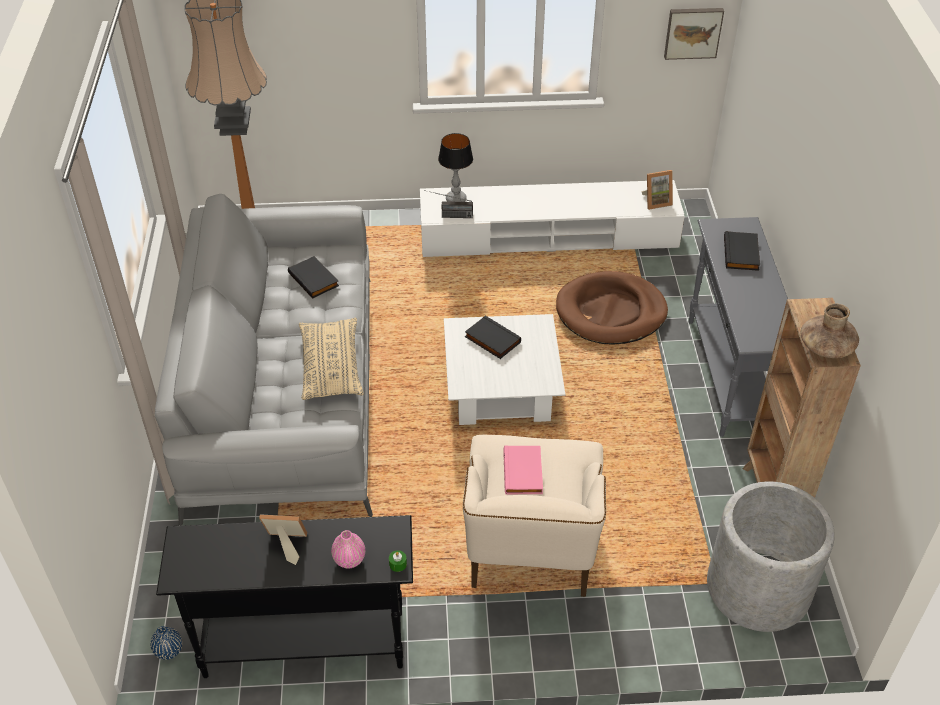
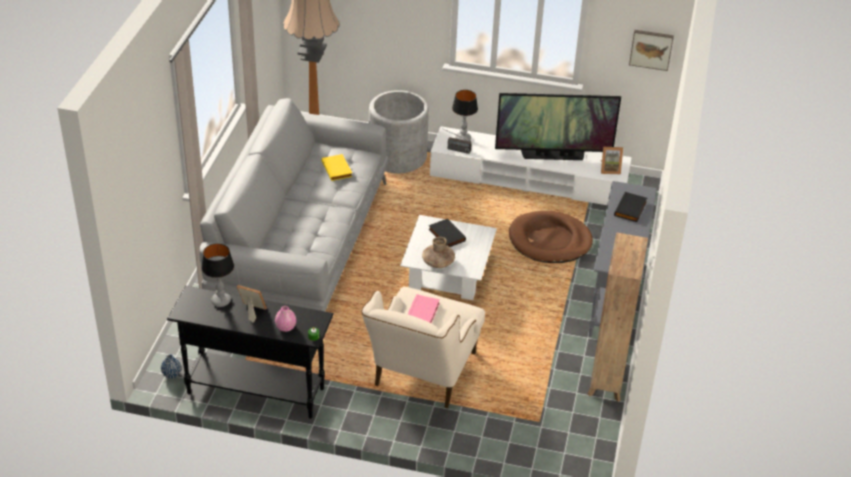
camera: 15 degrees right, 5 degrees down
black book [288,256,339,298] -> yellow book [322,154,352,181]
beige pillow [299,317,364,400] -> none
grey planter [707,481,835,632] -> grey planter moved to [369,90,429,173]
brown vase [801,304,859,358] -> brown vase moved to [422,237,455,268]
none -> table lamp [201,243,234,307]
none -> television [495,93,621,160]

